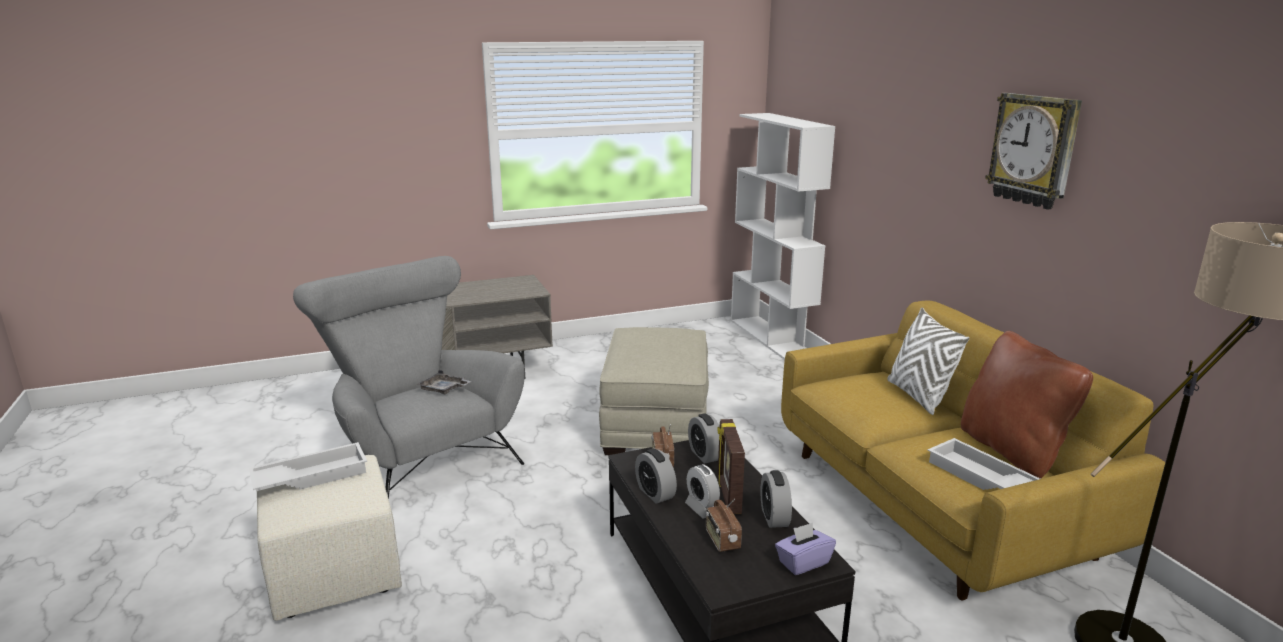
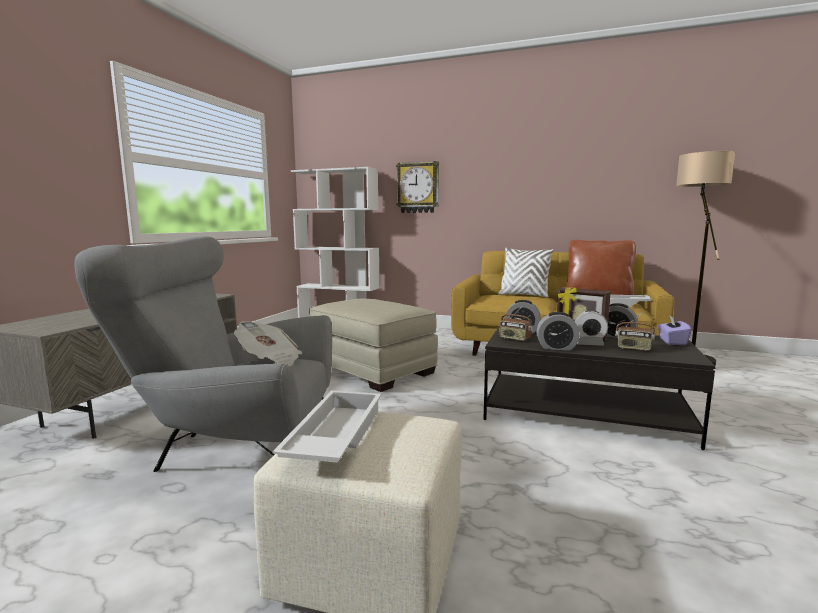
camera: 50 degrees left, 10 degrees down
grey tray [416,370,471,395] -> newspaper [234,321,302,366]
wall clock [985,93,1082,210] -> wall clock moved to [396,161,439,213]

